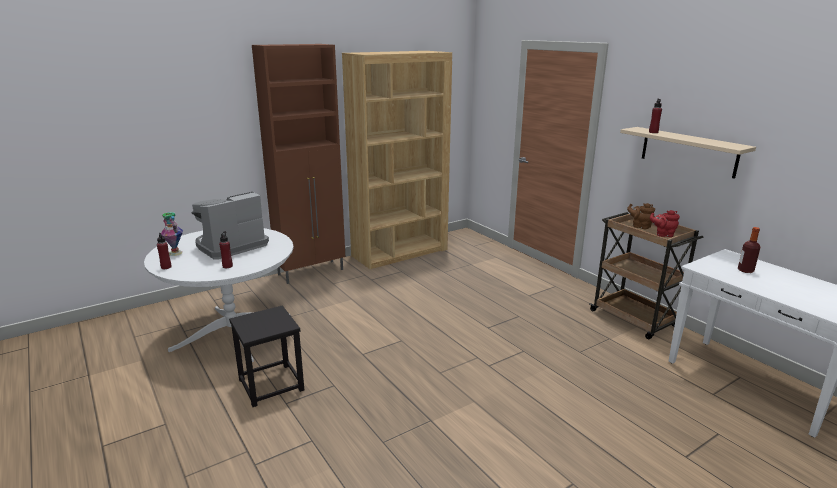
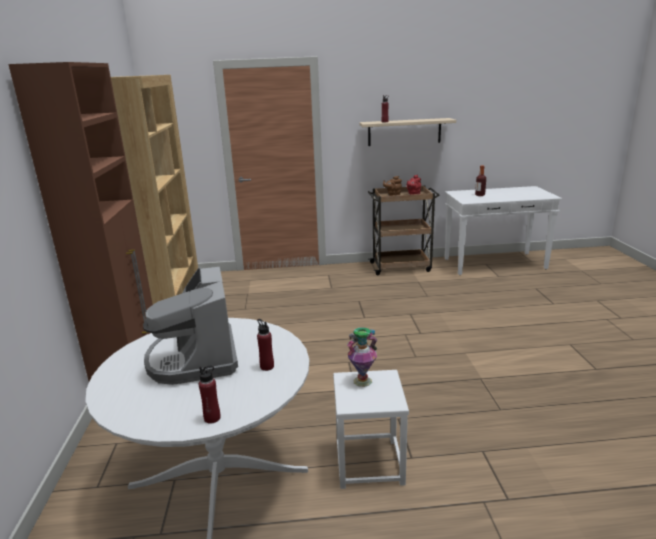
camera: 60 degrees left, 0 degrees up
vase [161,212,183,256] -> vase moved to [347,327,377,387]
black stool [229,305,304,407] -> white stool [333,370,409,489]

